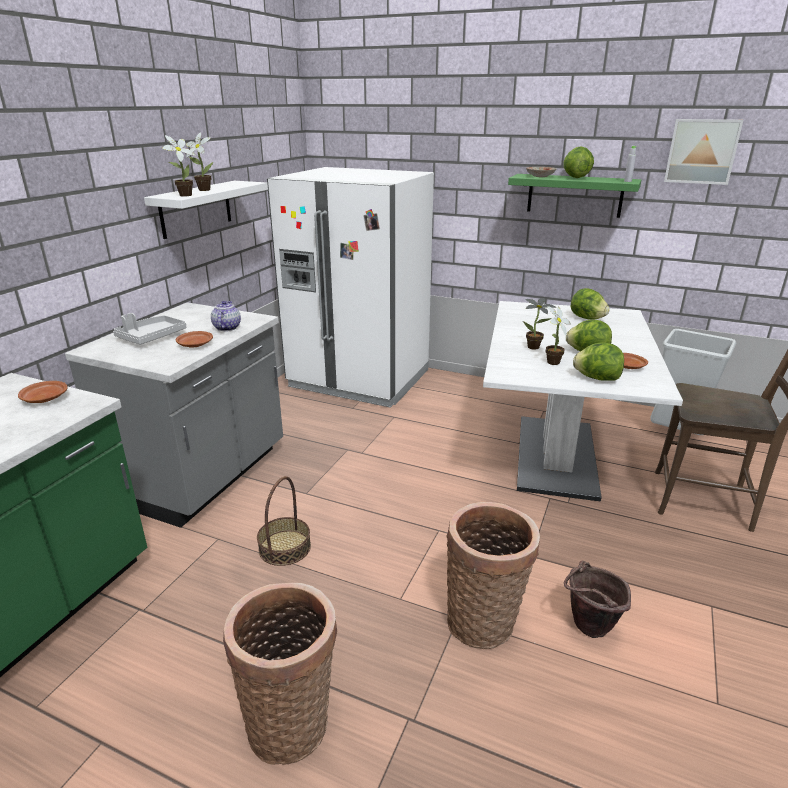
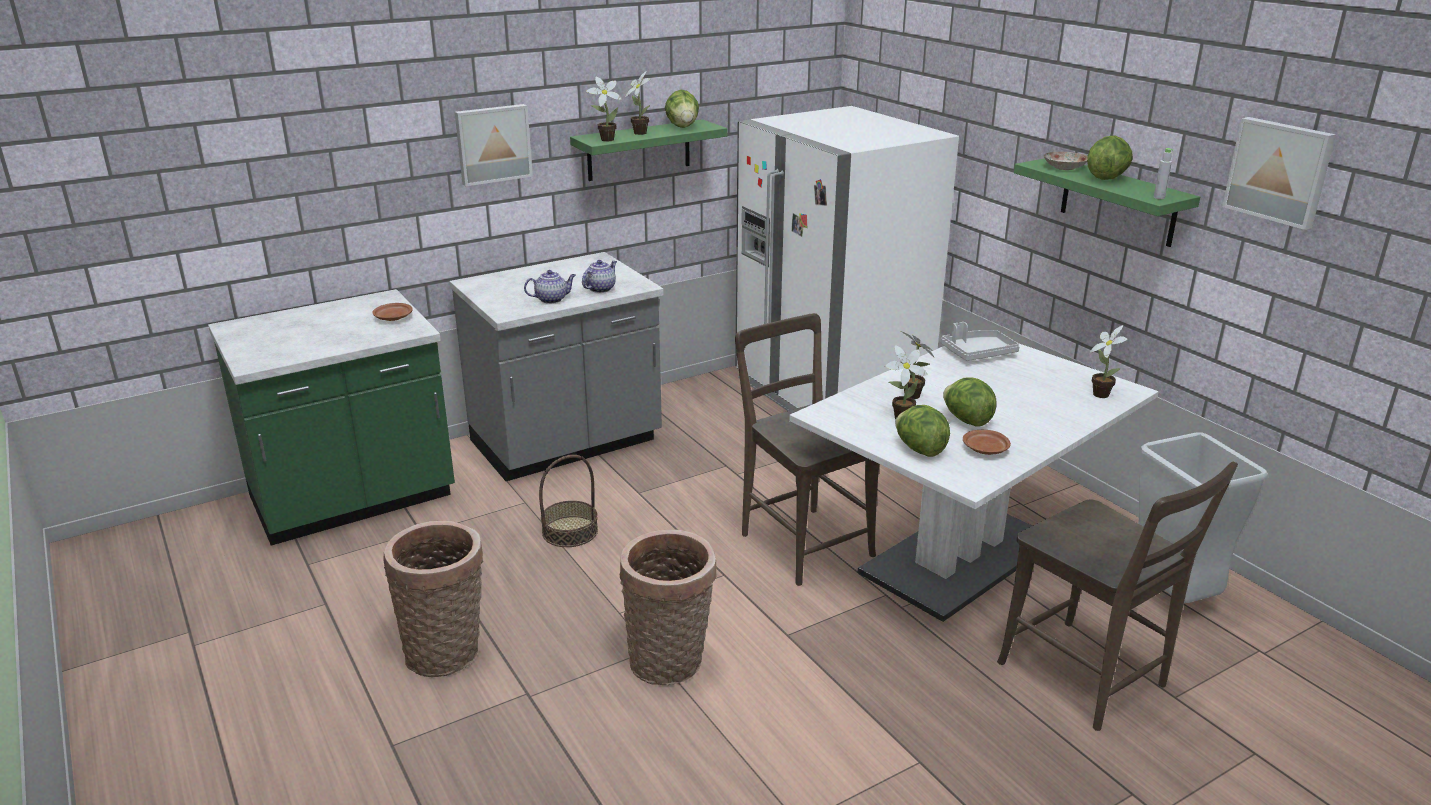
camera: 35 degrees right, 0 degrees up
grey tray [113,313,186,345] -> grey tray moved to [941,322,1020,361]
white shelf [144,181,268,239] -> green shelf [570,119,728,181]
brown plate [175,331,213,348] -> teapot [524,270,576,304]
brown bucket [564,561,631,638] -> none
lettuce [571,288,610,320] -> lettuce moved to [665,90,699,128]
none -> picture [455,104,533,186]
none -> brown chair [735,313,879,586]
none -> potted plant [1090,325,1128,398]

